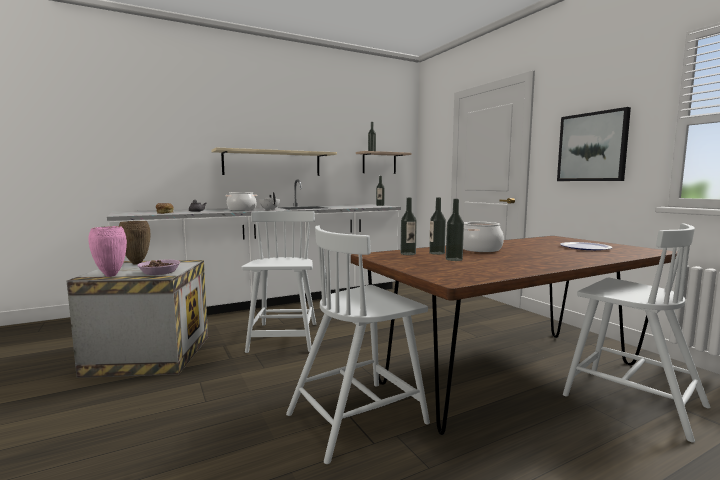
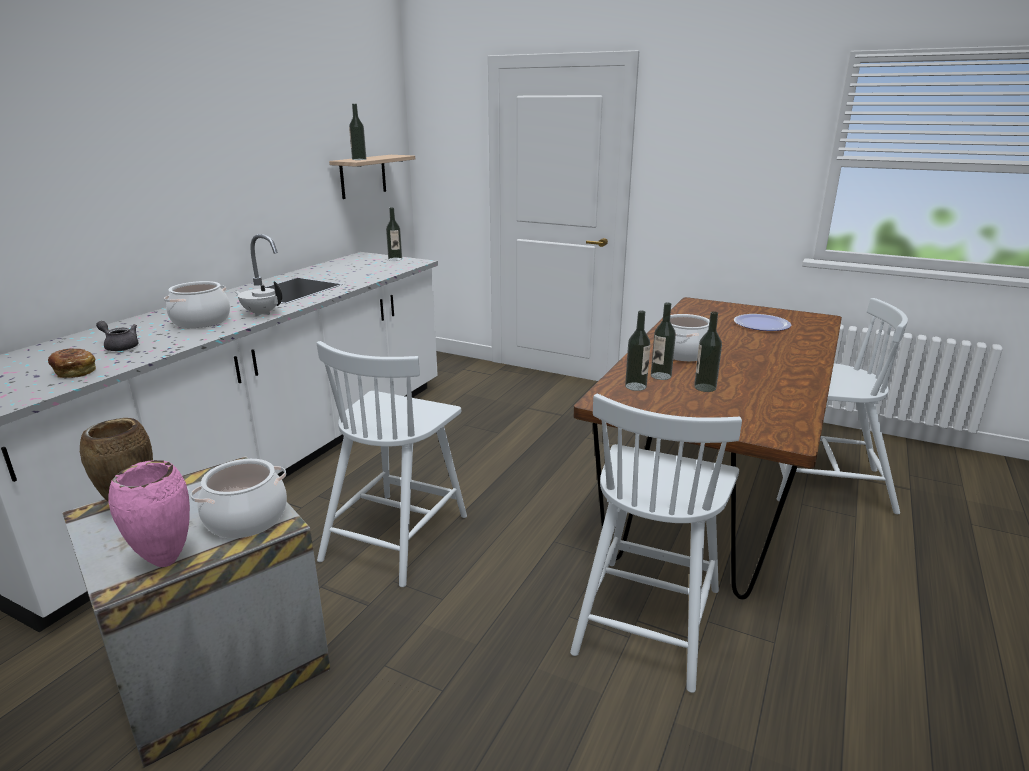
camera: 35 degrees left, 15 degrees up
bowl [137,259,180,275] -> cooking pot [190,459,287,538]
beige shelf [211,148,337,176] -> none
white chair [241,211,316,353] -> white chair turned 120 degrees counterclockwise [317,341,467,587]
picture [557,107,631,181] -> none

